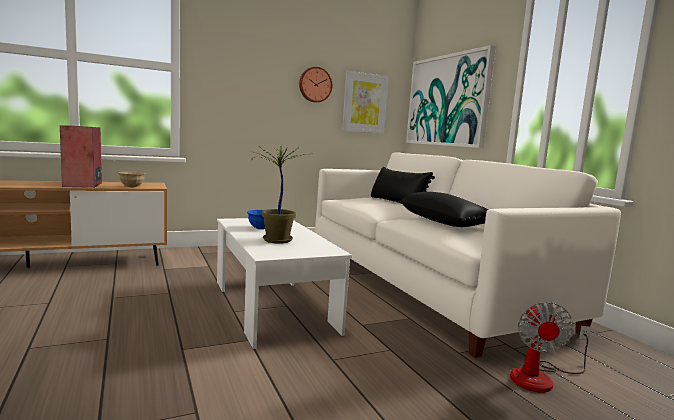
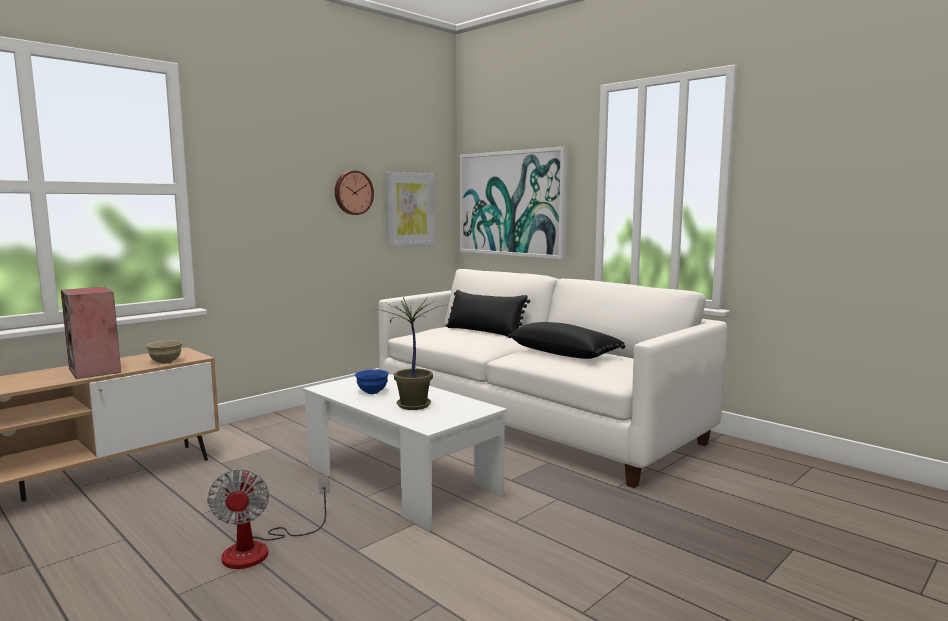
camera: 20 degrees left, 0 degrees up
fan [510,302,591,393] -> fan moved to [207,469,330,569]

